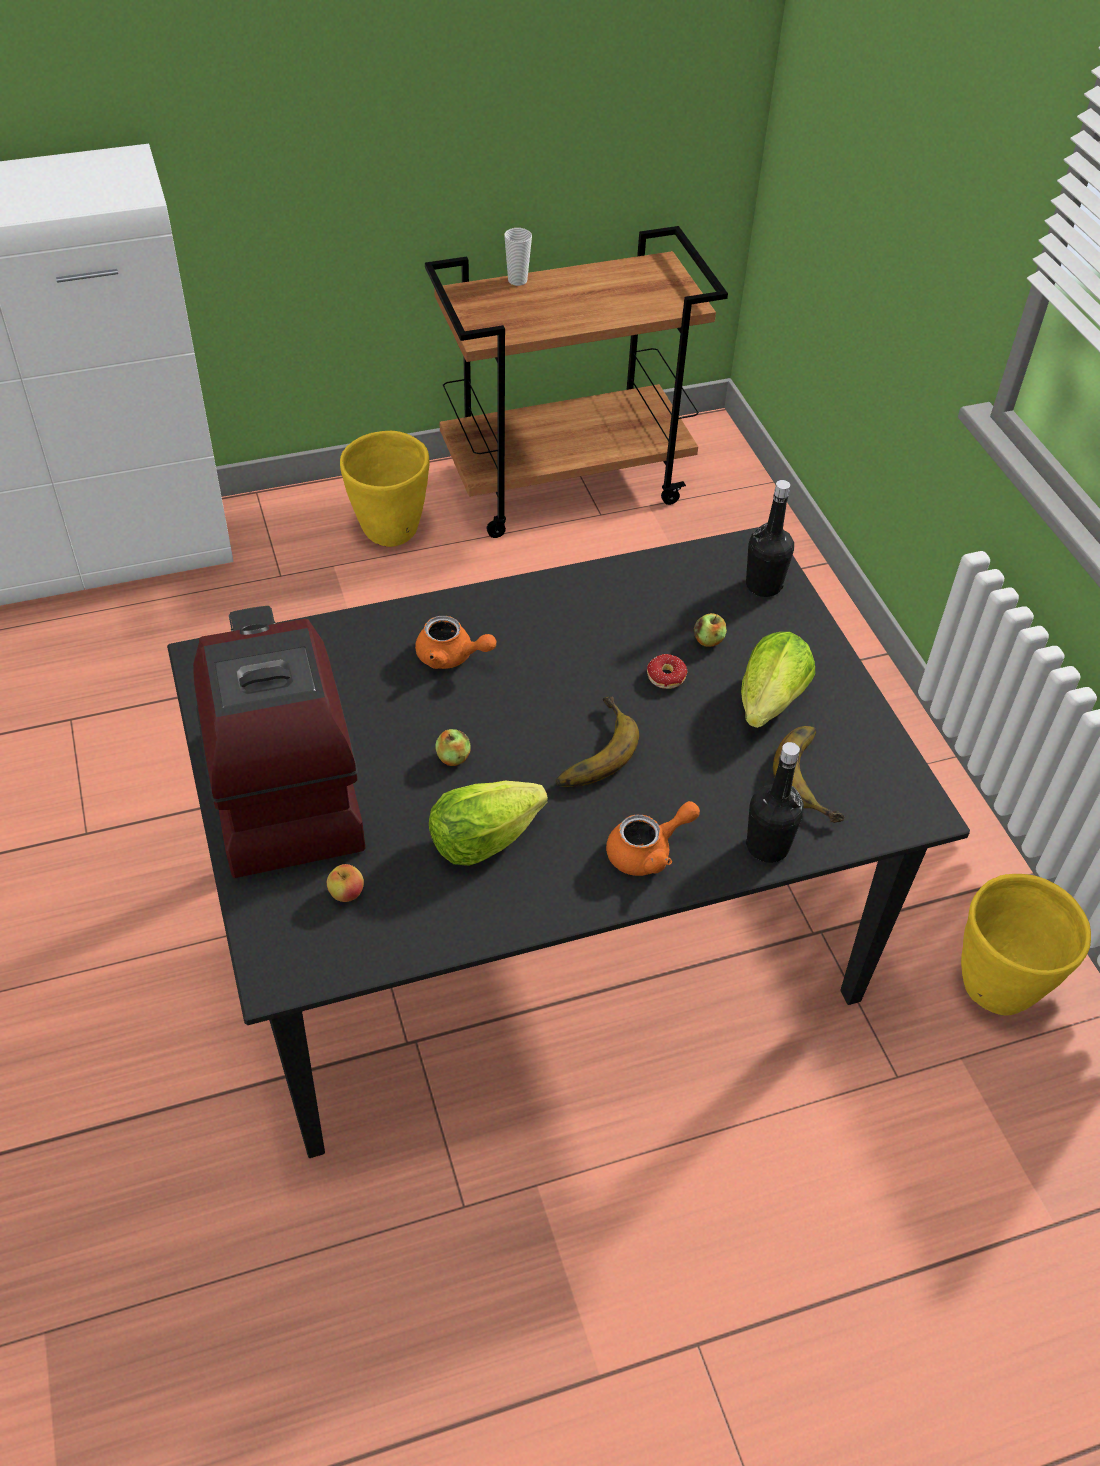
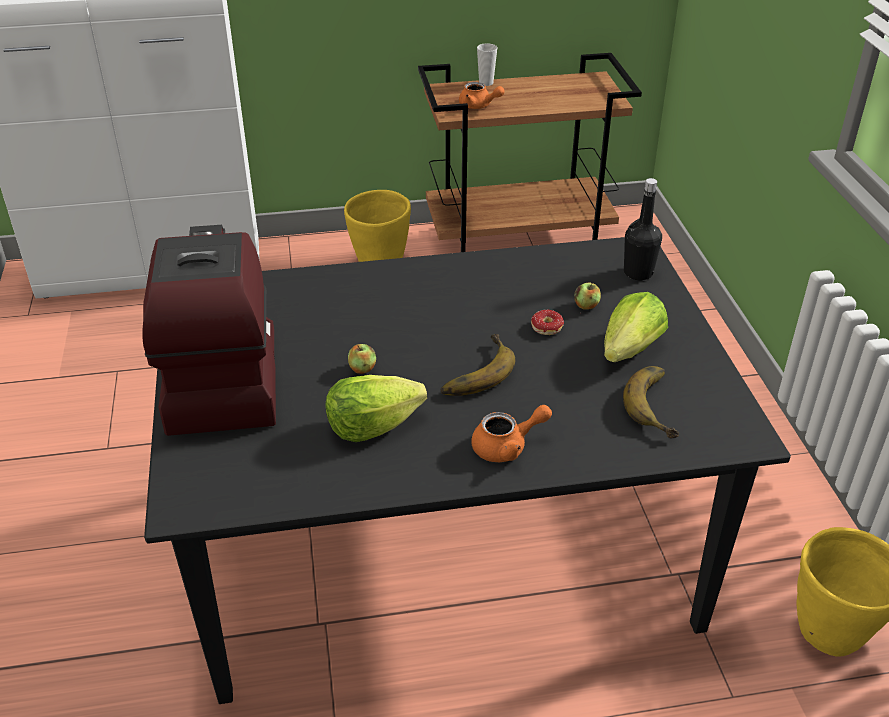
camera: 10 degrees right, 10 degrees down
apple [327,864,364,902] -> none
orange teapot [415,616,496,669] -> orange teapot moved to [459,82,505,109]
black bottle [746,742,804,863] -> none

